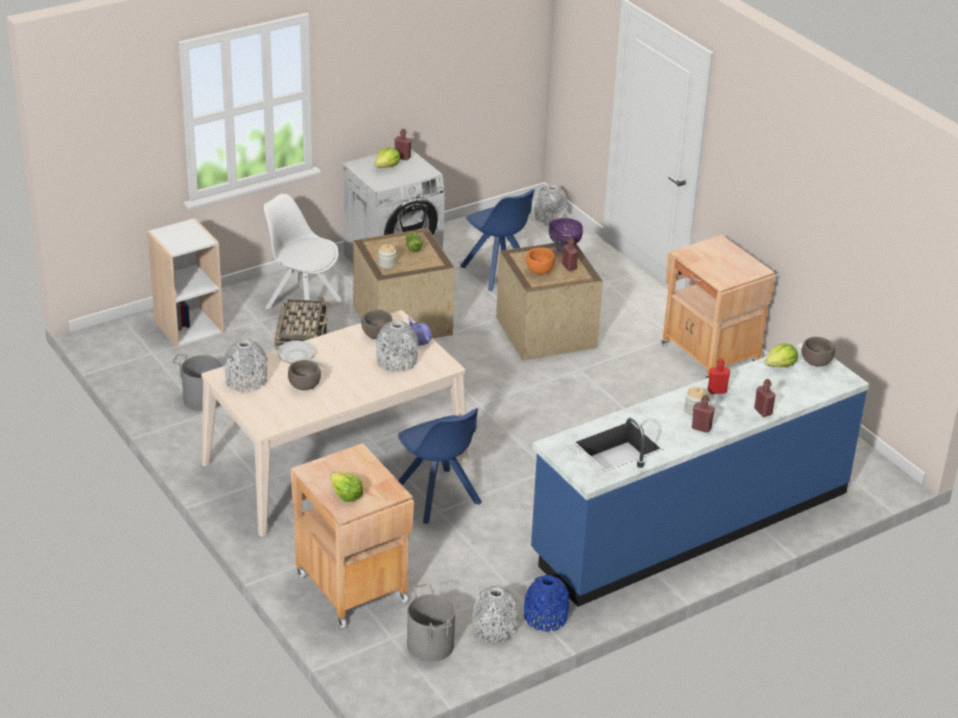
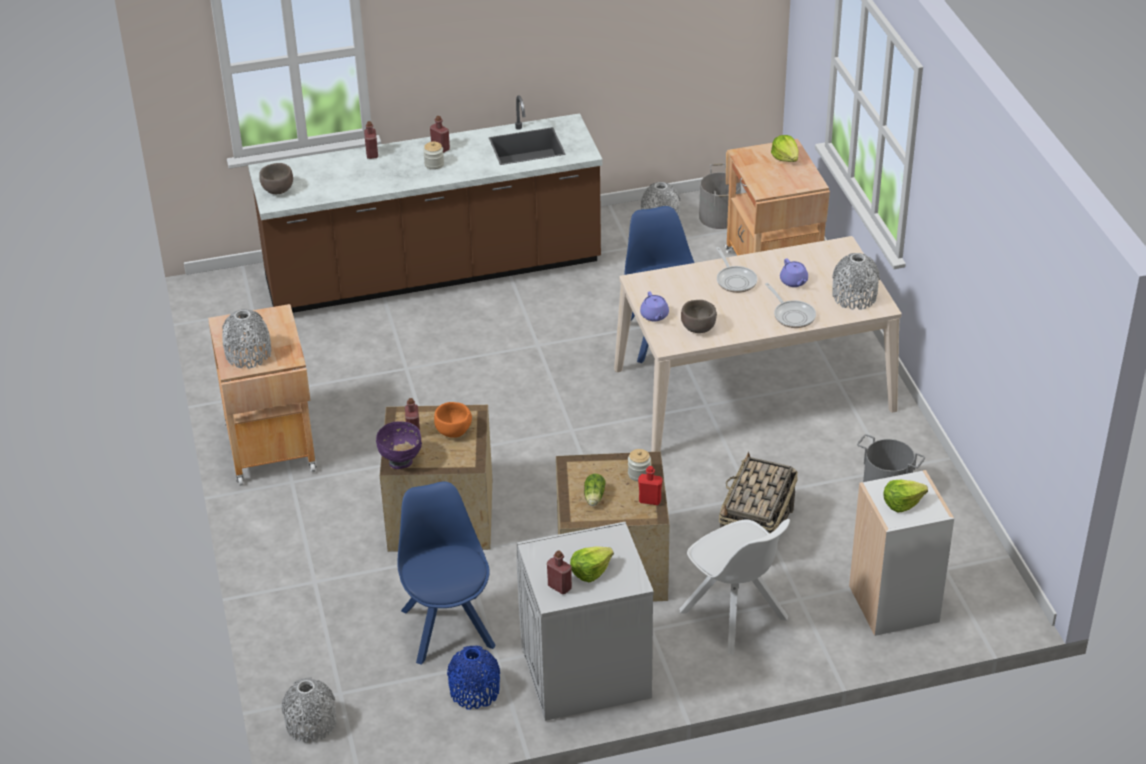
camera: 160 degrees left, 5 degrees up
brown bowl [288,360,321,390] -> purple teapot [780,258,808,287]
grey vase [376,321,418,372] -> grey vase moved to [222,309,271,369]
blue vase [524,575,569,632] -> blue vase moved to [447,646,500,710]
blue counter [531,343,869,607] -> brown counter [248,95,603,313]
red bottle [708,358,730,394] -> red bottle moved to [638,466,662,505]
lettuce [765,343,798,367] -> lettuce moved to [884,480,928,512]
none -> frying pan [716,247,757,293]

